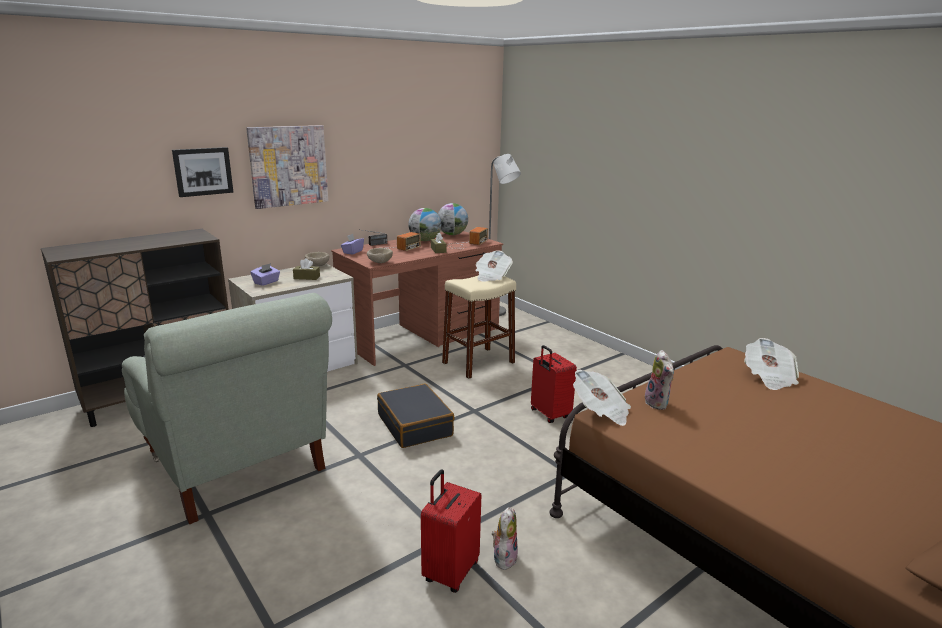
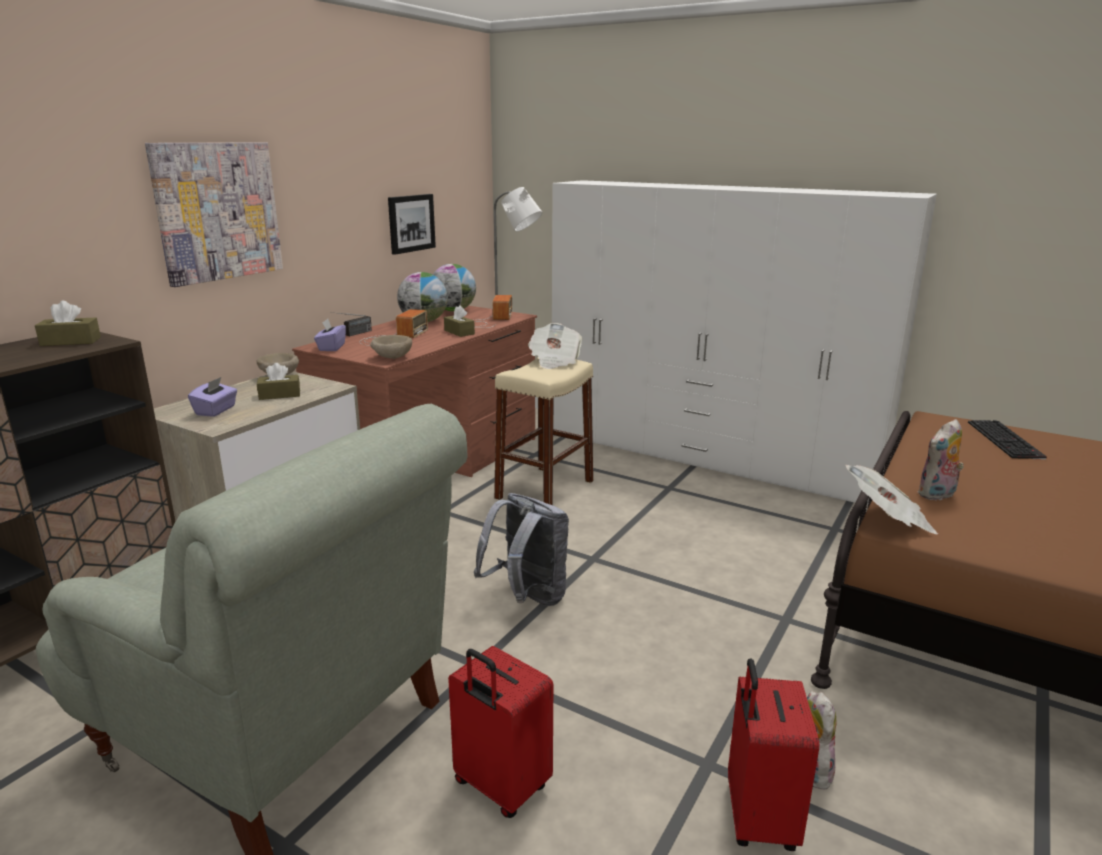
camera: 20 degrees left, 0 degrees up
picture [172,147,234,197] -> picture moved to [388,194,436,255]
black suitcase [377,384,455,448] -> grey backpack [474,493,569,606]
red suitcase [531,345,577,423] -> red suitcase moved to [448,646,553,818]
plush toy [645,350,674,410] -> plush toy turned 90 degrees clockwise [917,419,964,501]
newspaper [744,338,799,390] -> keyboard [968,420,1047,460]
none -> brown tissue box [35,301,101,346]
none -> white wardrobe [552,180,937,506]

